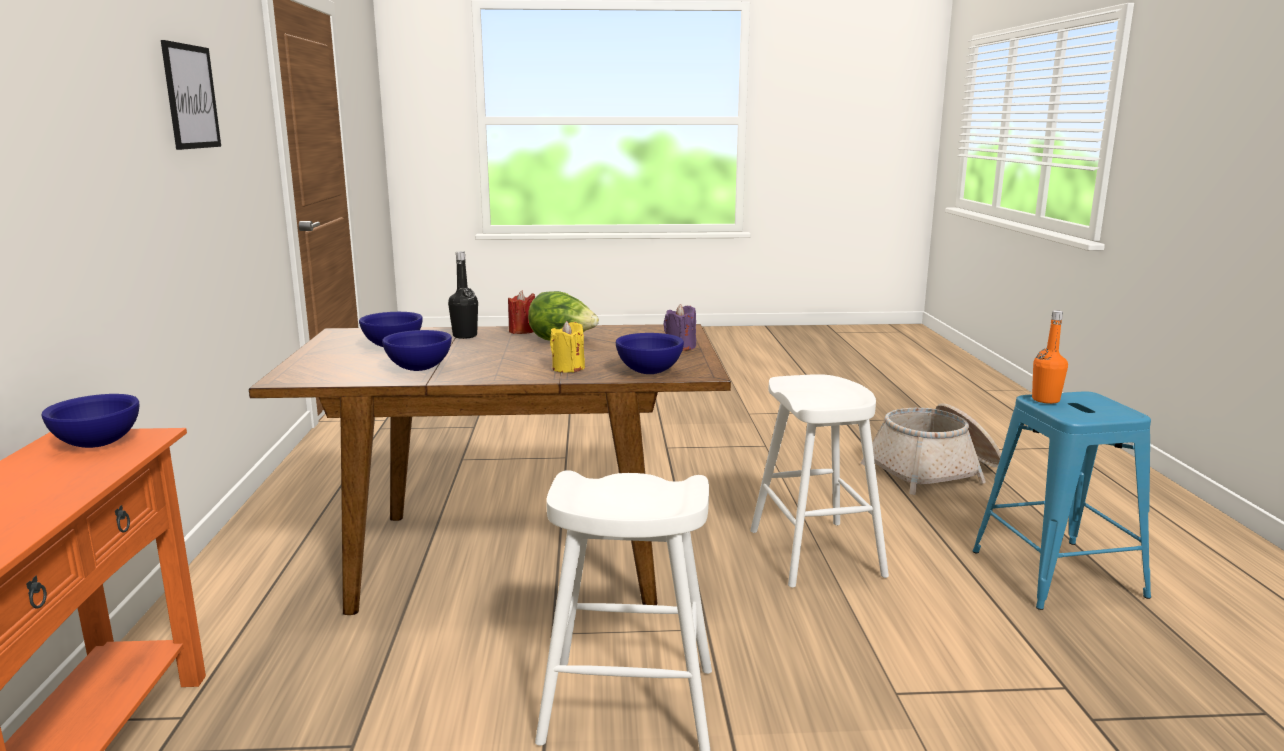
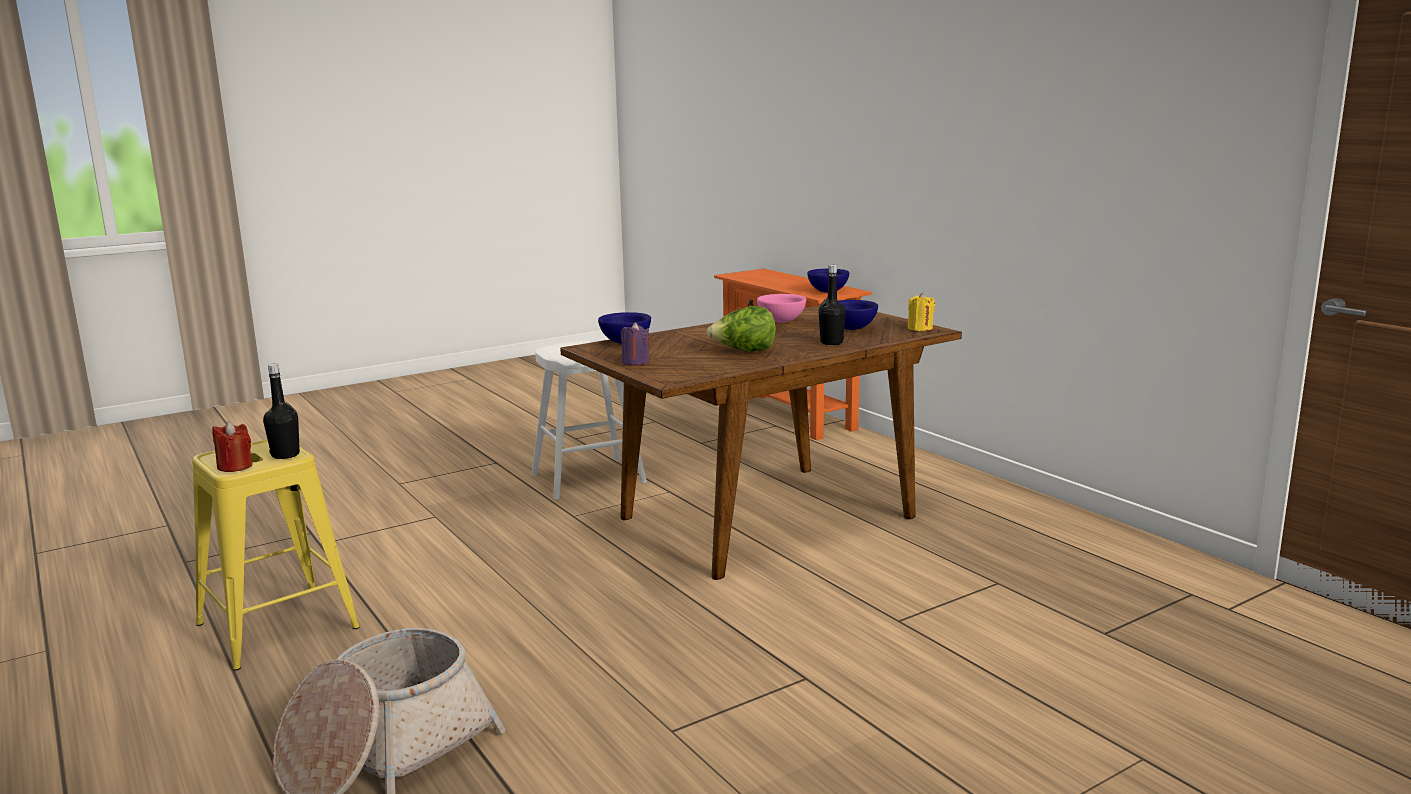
camera: 150 degrees right, 0 degrees up
picture [161,40,221,150] -> none
blue bowl [382,330,452,371] -> pink bowl [757,294,806,323]
red candle [508,291,535,334] -> red candle moved to [212,422,253,472]
yellow candle [550,321,585,373] -> yellow candle moved to [907,293,935,331]
white stool [750,374,889,588] -> none
blue stool [972,392,1151,610] -> yellow stool [192,439,360,670]
orange bottle [1032,311,1068,404] -> black bottle [263,363,300,459]

